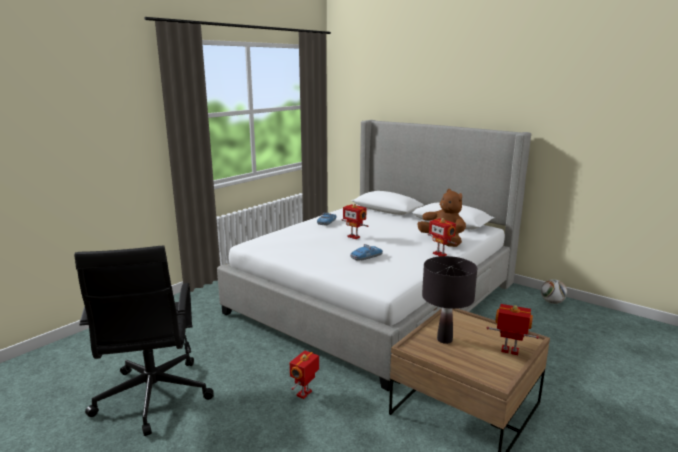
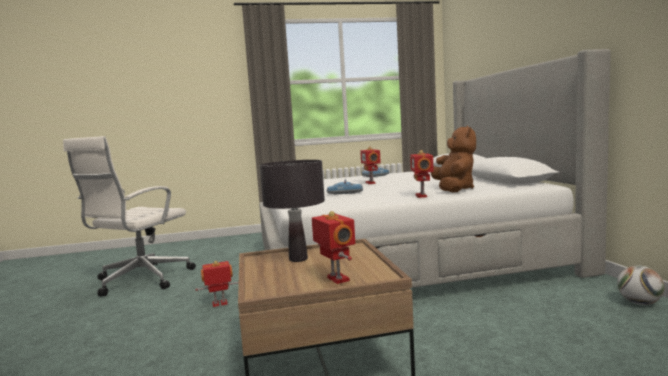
camera: 40 degrees right, 10 degrees down
black office chair [74,246,214,436] -> white office chair [63,136,196,296]

